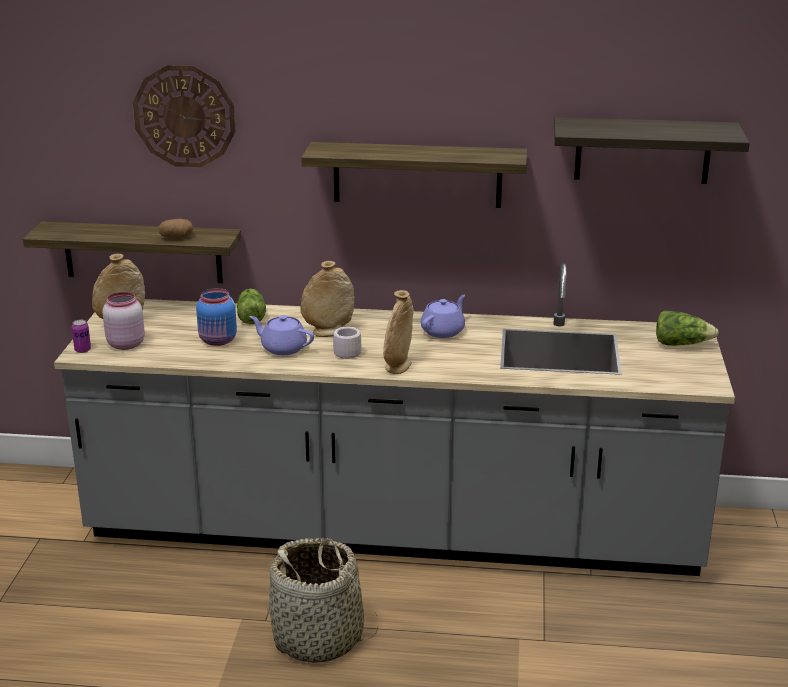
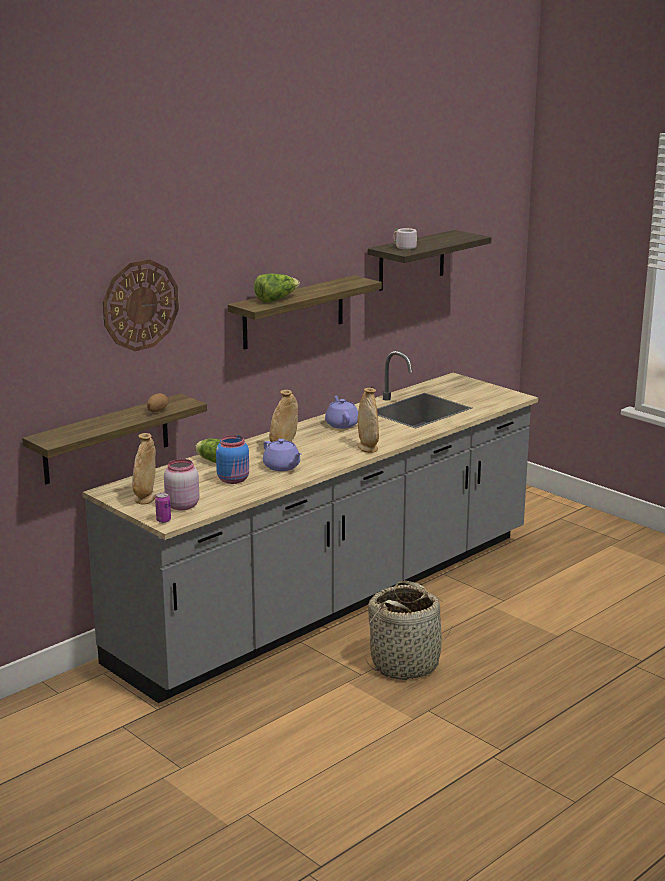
camera: 50 degrees left, 5 degrees down
purple teapot [249,315,314,355] -> purple teapot turned 105 degrees counterclockwise [263,439,302,471]
grey mug [333,327,361,359] -> grey mug moved to [393,228,417,252]
lettuce [656,310,719,346] -> lettuce moved to [254,274,300,302]

